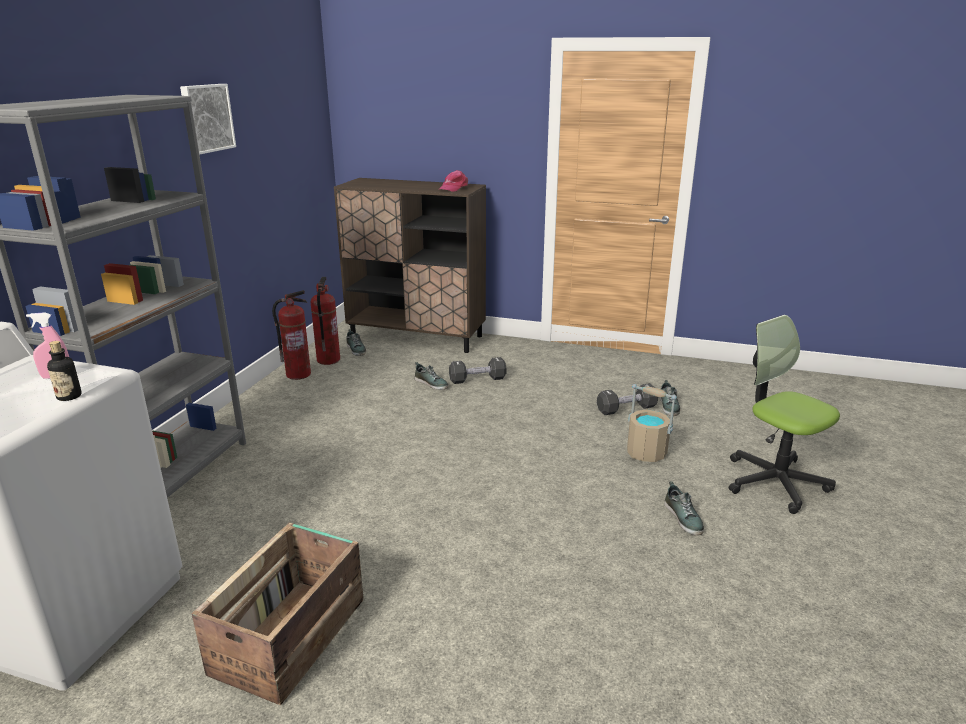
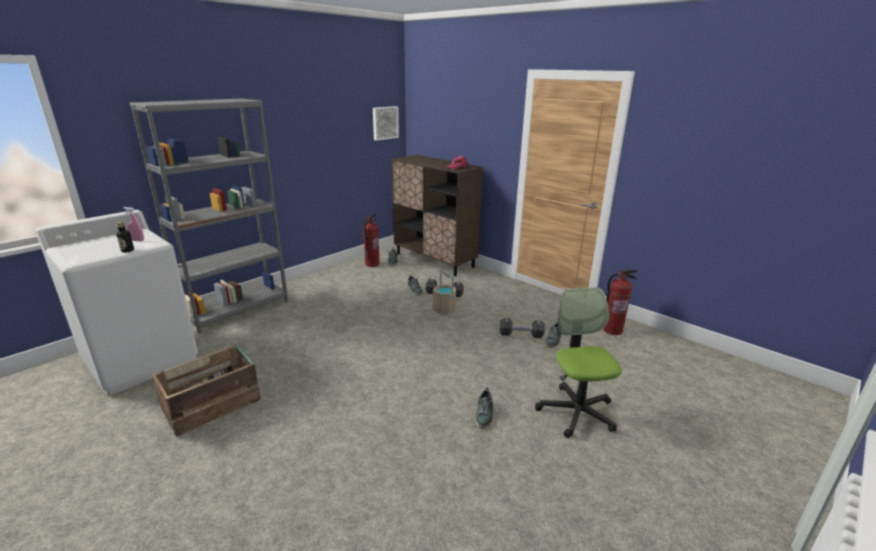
camera: 25 degrees right, 0 degrees up
picture [180,84,236,155] -> picture moved to [373,106,399,141]
fire extinguisher [272,290,311,380] -> fire extinguisher moved to [603,269,637,335]
beige bucket [627,384,677,462] -> beige bucket moved to [433,268,456,314]

